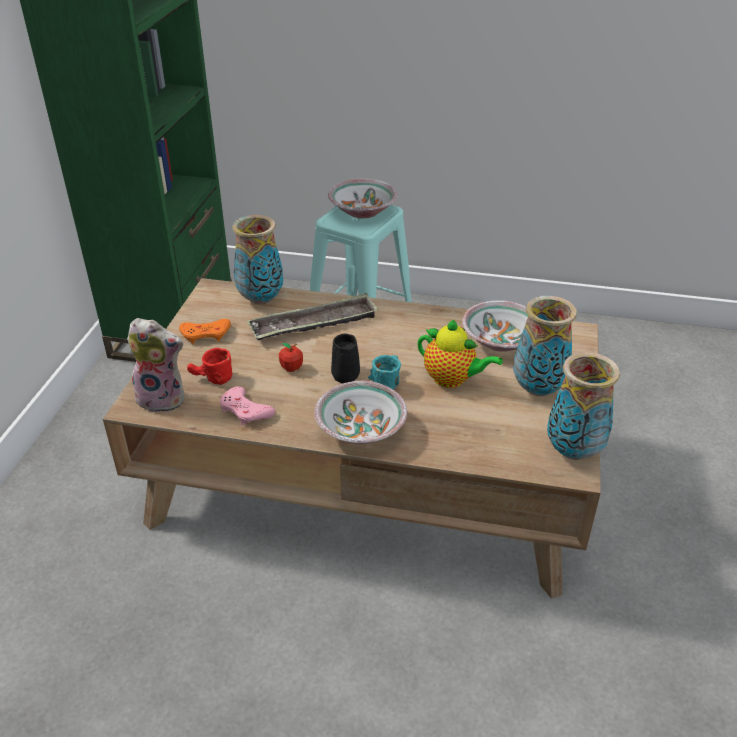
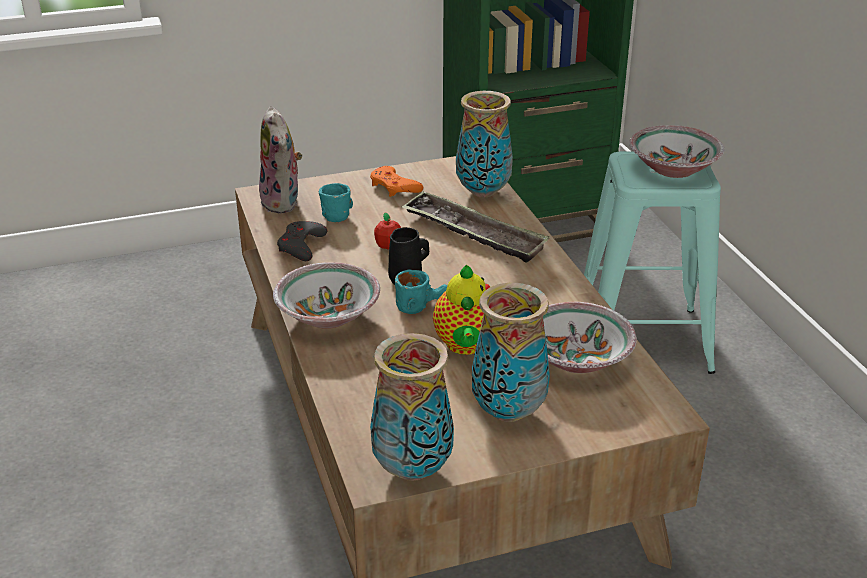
camera: 60 degrees right, 5 degrees down
red mug [187,348,232,385] -> turquoise mug [319,183,353,222]
pink game controller [220,386,275,426] -> grey game controller [277,221,328,261]

